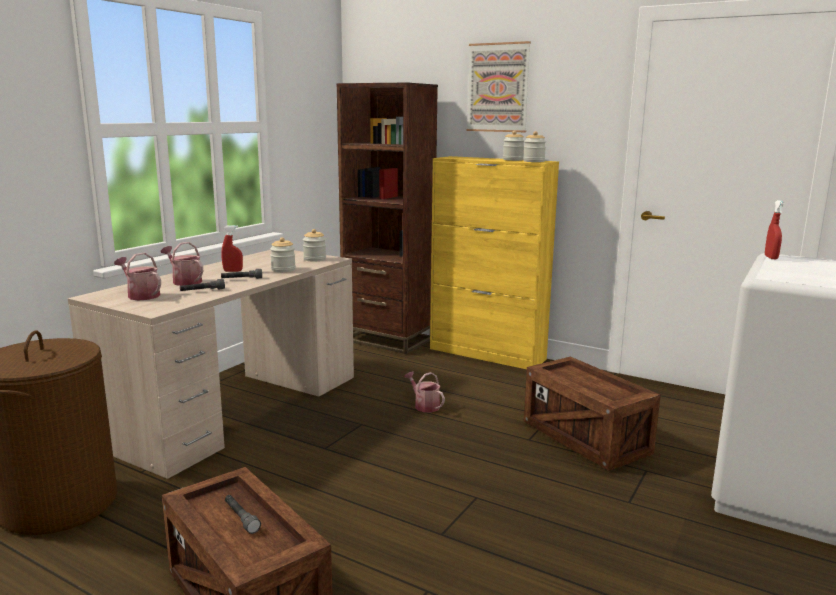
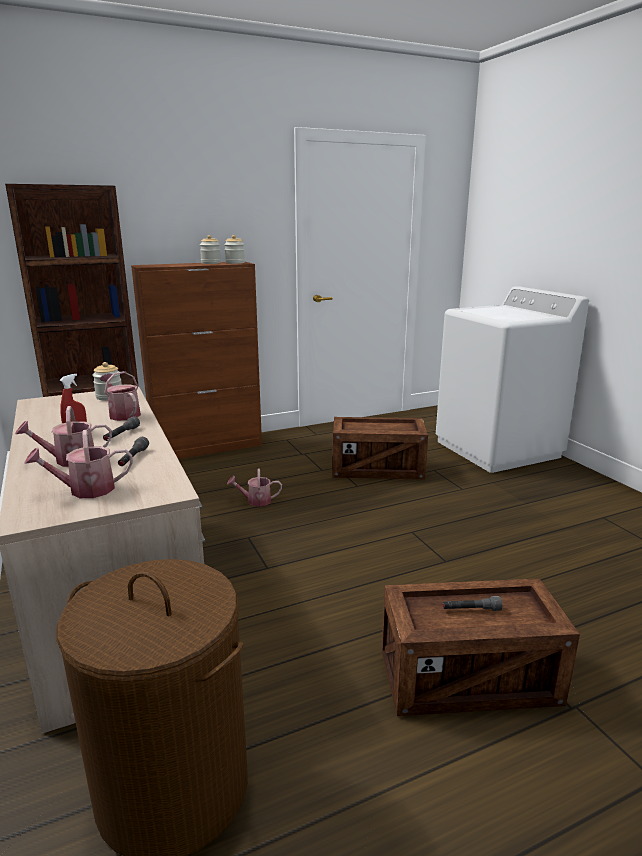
camera: 55 degrees left, 5 degrees up
jar [270,237,296,272] -> watering can [100,371,141,421]
yellow cabinet [430,156,559,369] -> brown cabinet [131,262,262,459]
picture [467,41,531,132] -> none
red spray bottle [765,200,784,259] -> none

